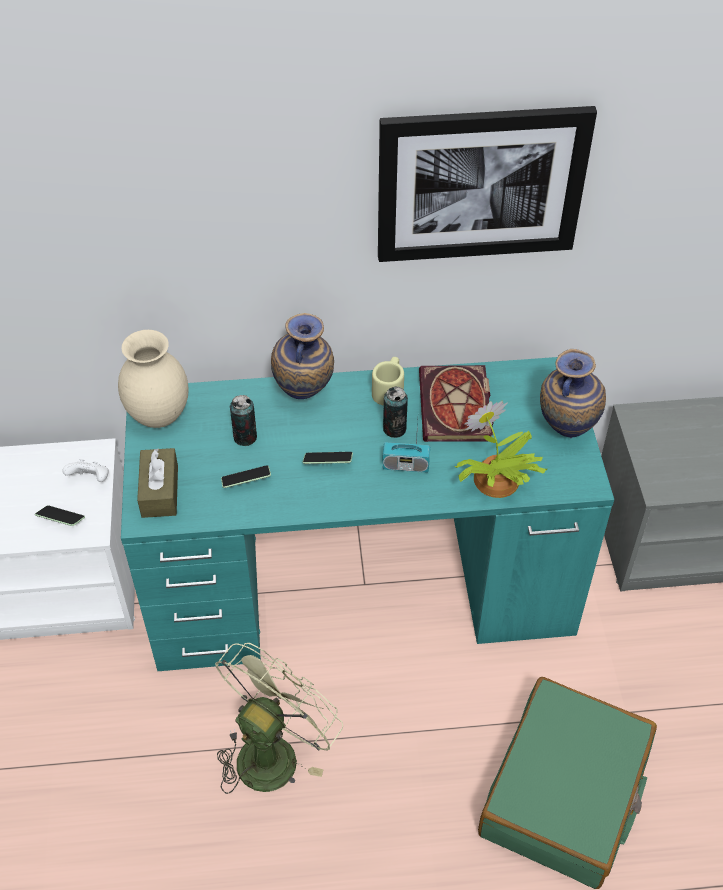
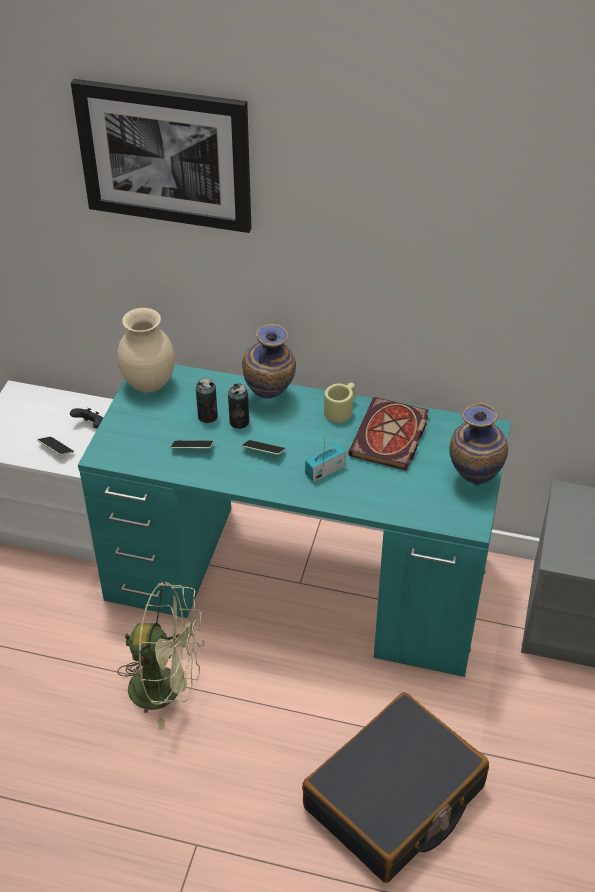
camera: 20 degrees right, 5 degrees down
white game controller [62,459,109,482] -> black game controller [70,408,104,429]
brown tissue box [137,448,178,518] -> none
green fan [215,643,343,794] -> green fan turned 45 degrees clockwise [117,581,204,730]
picture [378,106,597,262] -> picture moved to [71,79,251,233]
radio [382,421,430,473] -> radio turned 120 degrees clockwise [305,444,346,482]
can [383,387,408,438] -> can moved to [228,383,249,429]
potted plant [455,401,547,498] -> none
green suitcase [478,677,657,889] -> black suitcase [302,692,489,883]

